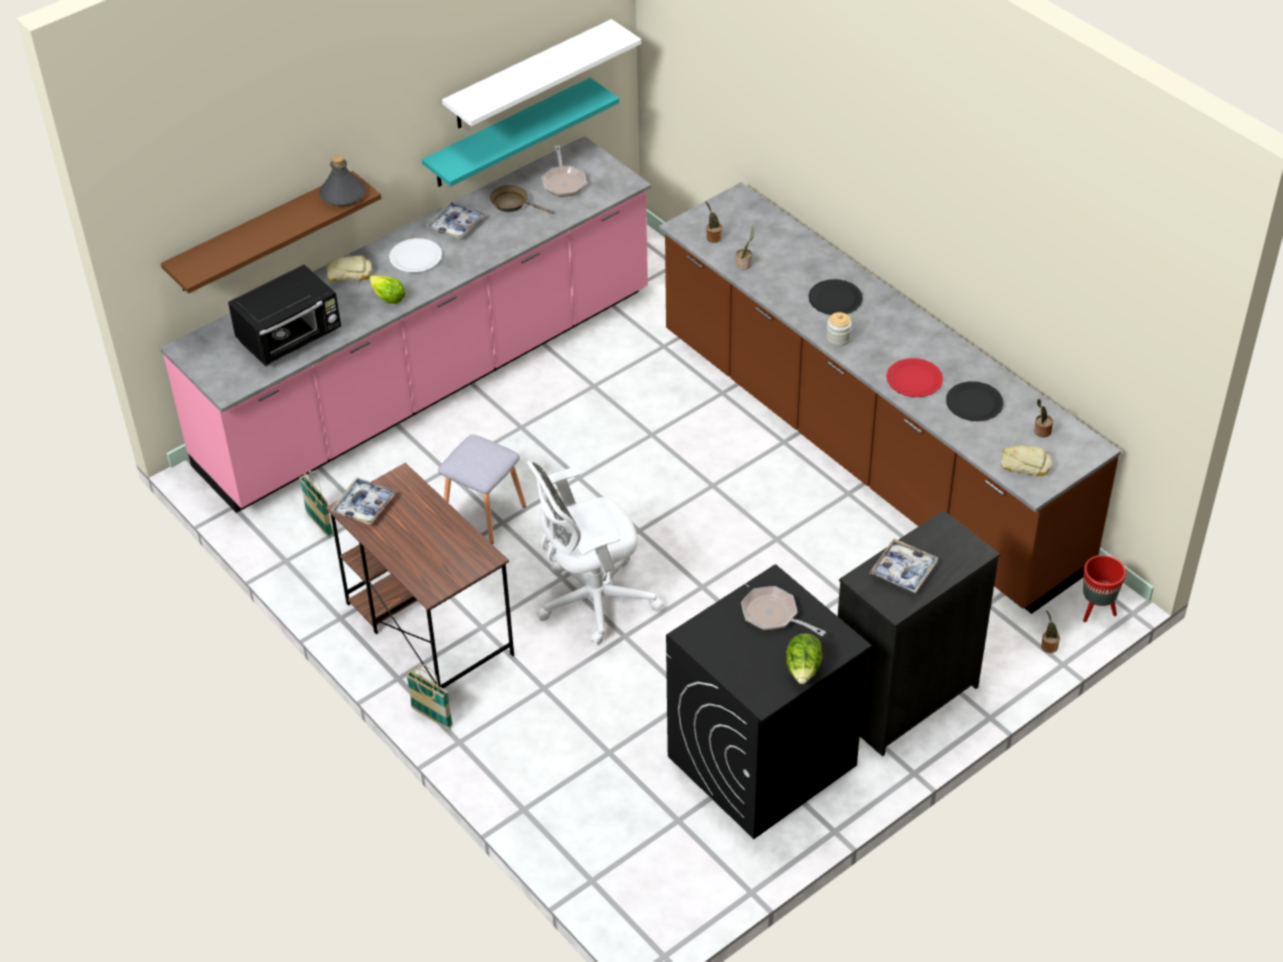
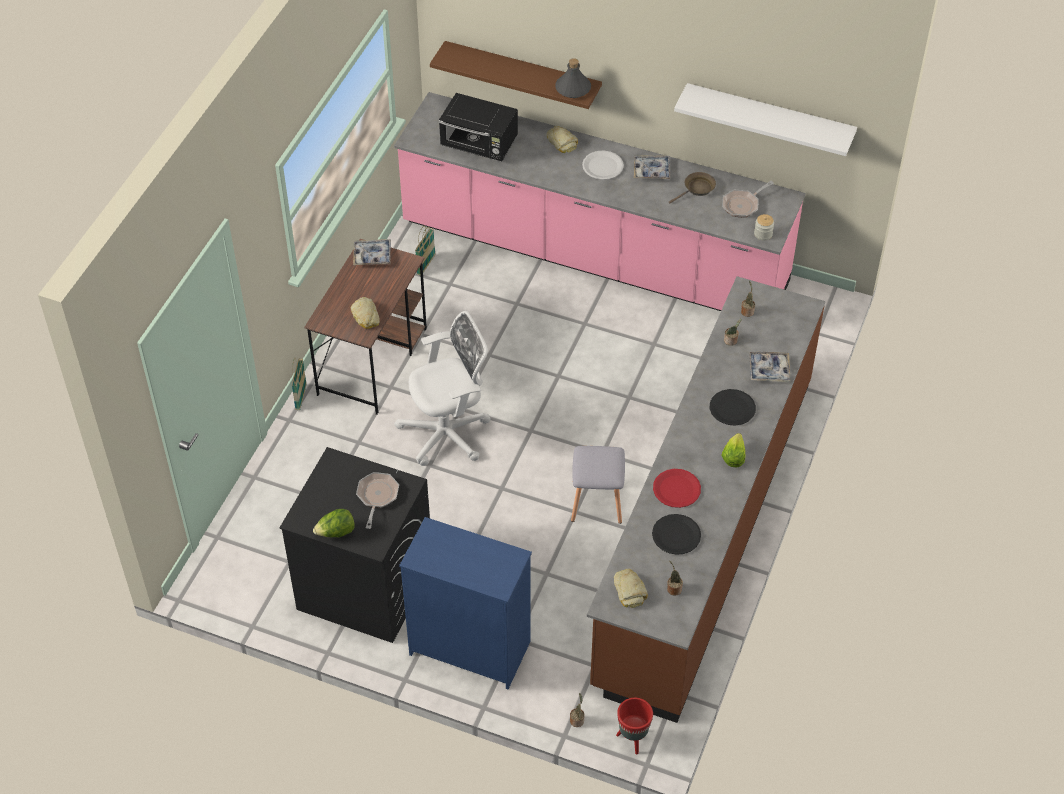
camera: 60 degrees right, 5 degrees up
lettuce [369,275,406,304] -> lettuce moved to [721,433,745,467]
turquoise shelf [422,78,619,187] -> none
grey stool [438,434,526,544] -> grey stool moved to [571,446,625,524]
brown frying pan [490,185,554,214] -> brown frying pan turned 60 degrees clockwise [669,172,716,204]
white office chair [527,461,664,645] -> white office chair turned 120 degrees clockwise [394,311,491,466]
jar [827,312,852,346] -> jar moved to [754,214,774,241]
black dresser [838,510,1000,756] -> blue dresser [399,517,532,689]
tray [869,539,939,593] -> tray moved to [749,352,791,382]
none -> bread [350,297,380,329]

